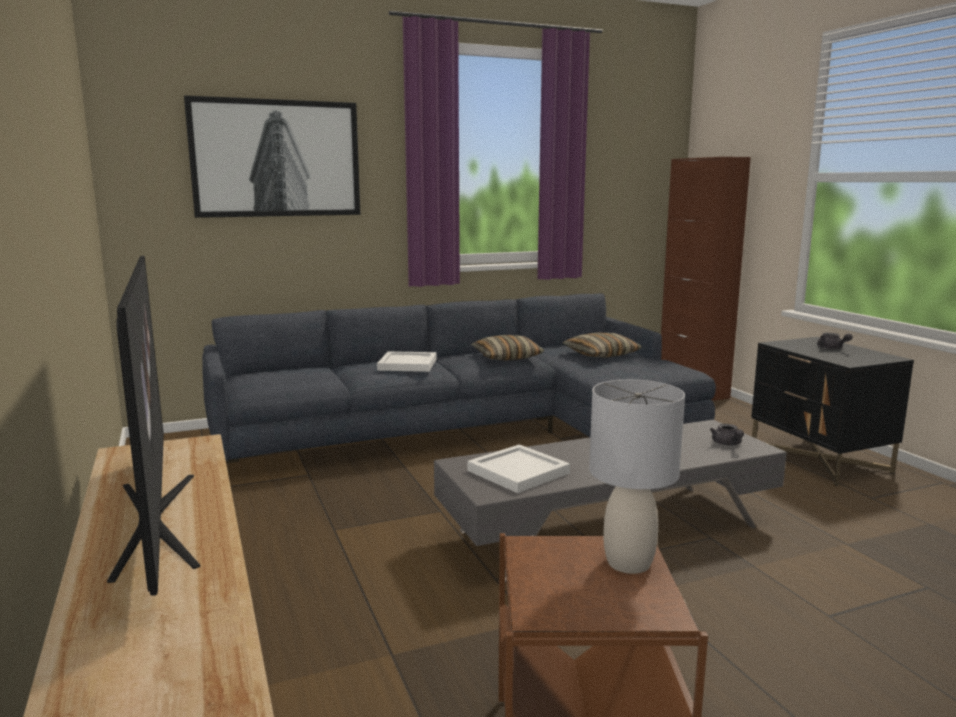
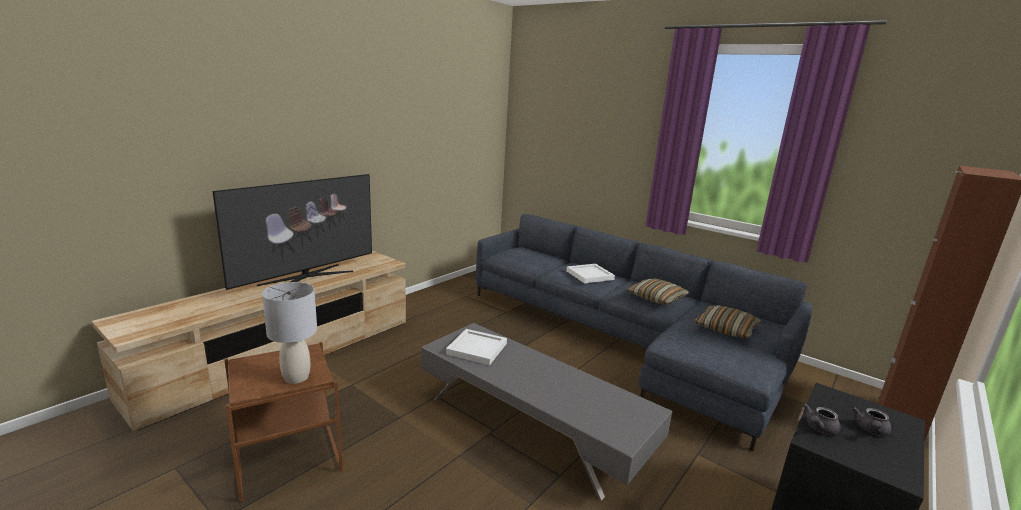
camera: 60 degrees right, 5 degrees up
picture [184,95,360,218] -> none
grey teapot [710,424,744,445] -> grey teapot moved to [803,403,841,435]

